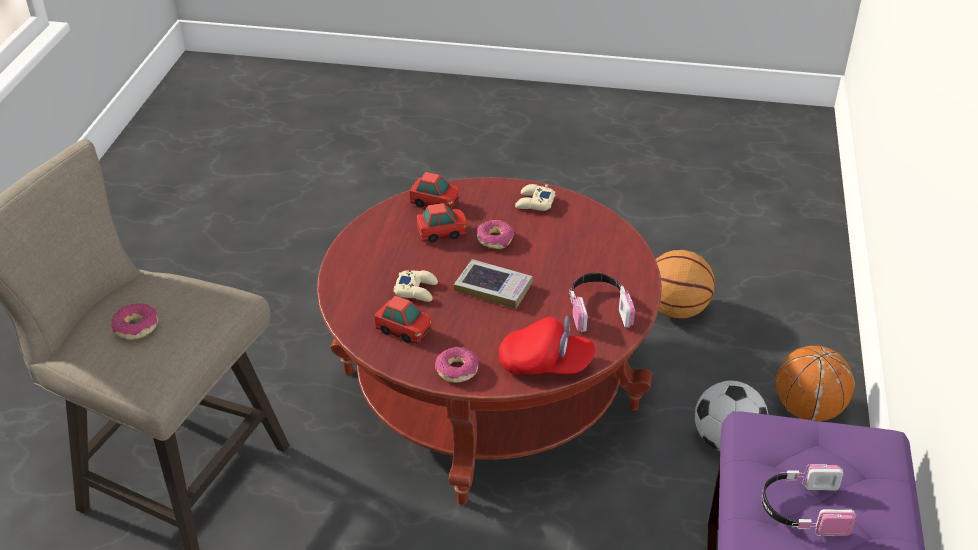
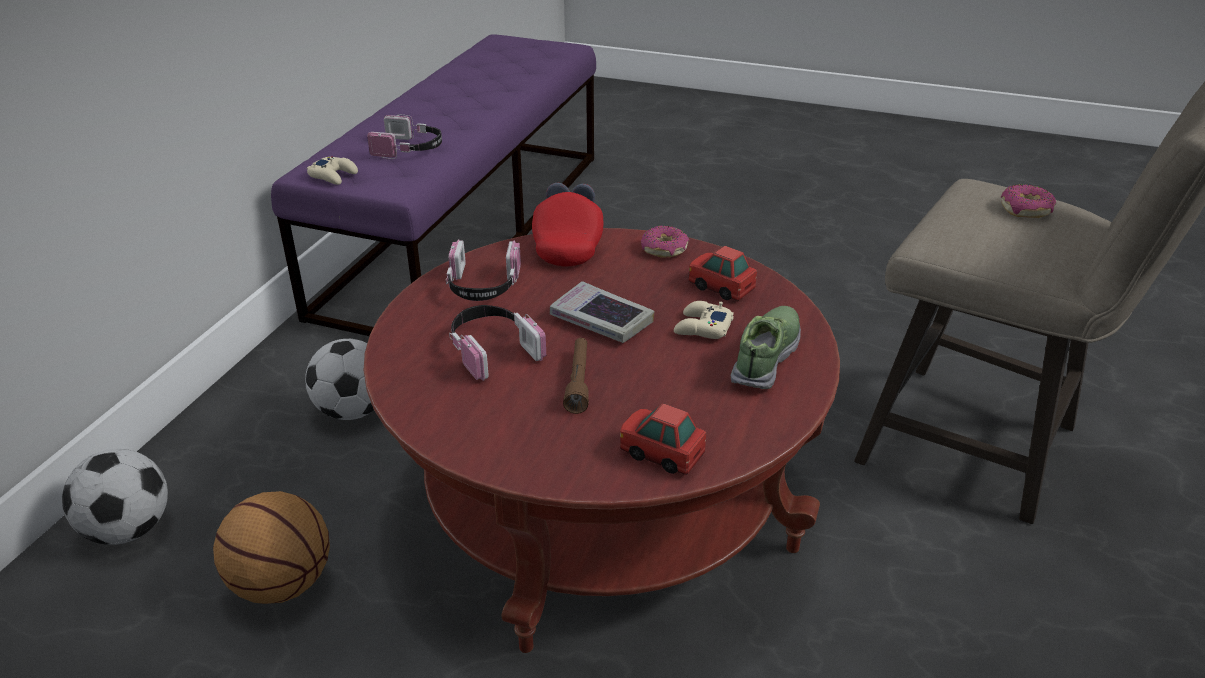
camera: 170 degrees left, 5 degrees down
toy car [417,203,467,242] -> none
donut [477,220,514,249] -> brown flashlight [563,338,589,414]
red cap [499,316,595,374] -> red cap turned 75 degrees clockwise [532,183,603,267]
beige game controller [515,184,555,211] -> beige game controller moved to [307,156,358,185]
basketball [776,346,855,422] -> none
none -> football [62,449,168,545]
none -> headphones [449,305,546,381]
none -> shoe [731,306,801,389]

